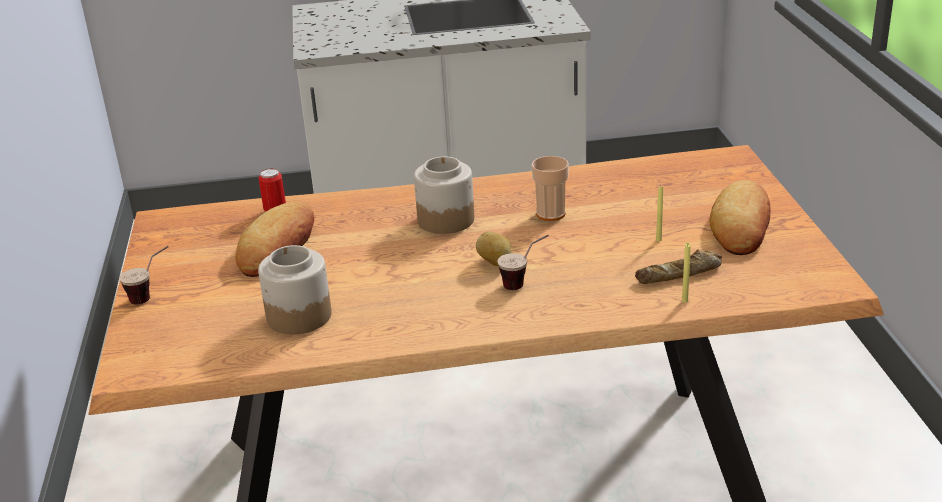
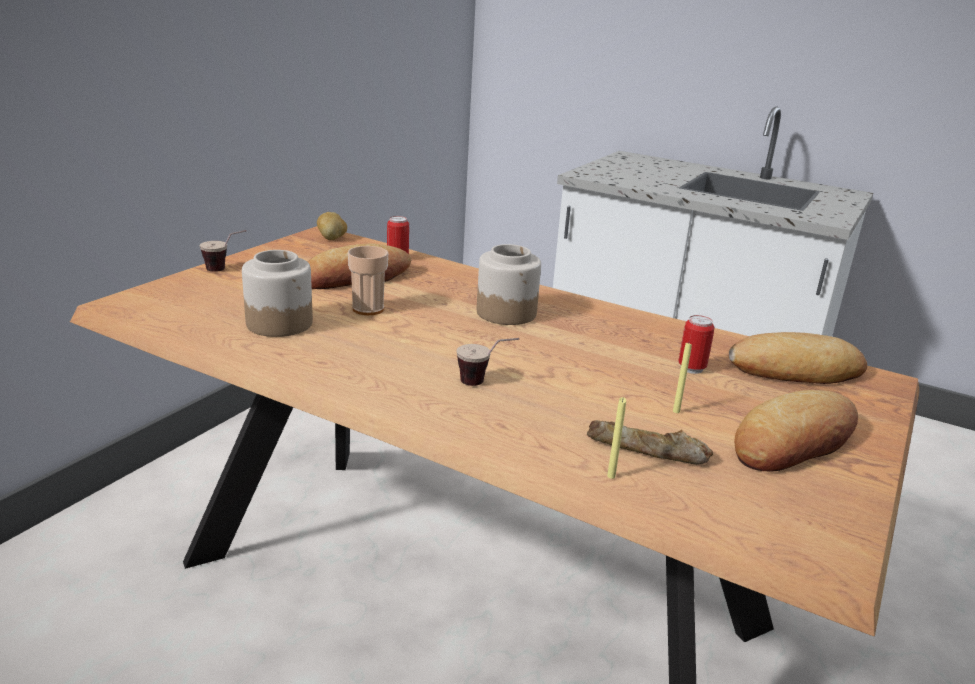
camera: 35 degrees right, 5 degrees down
potato [476,231,511,266] -> potato moved to [317,212,347,240]
cup [531,156,569,221] -> cup moved to [348,246,388,315]
none -> can [678,315,715,374]
none -> bread [729,332,867,384]

